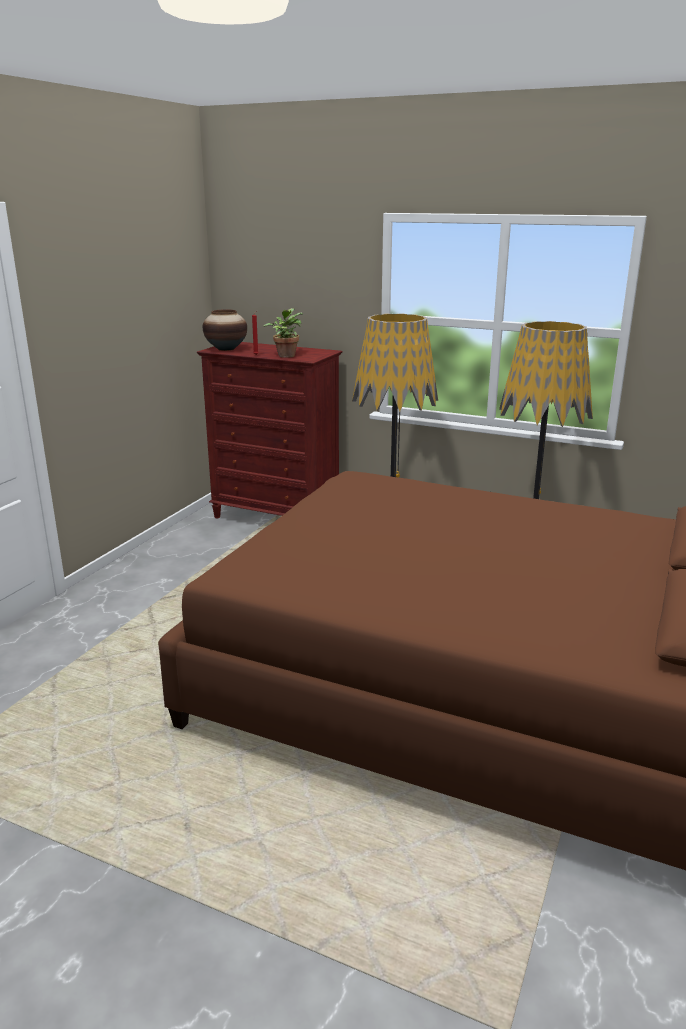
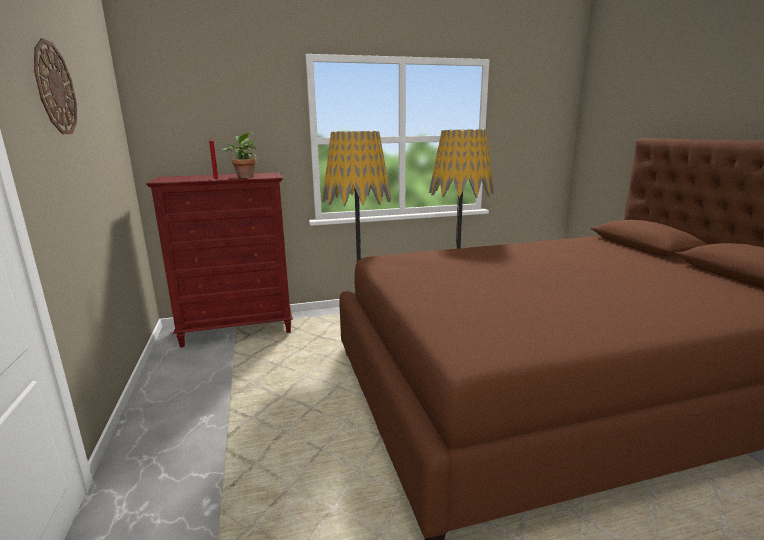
camera: 40 degrees left, 5 degrees down
vase [203,309,247,351] -> none
none -> wall clock [34,38,77,134]

